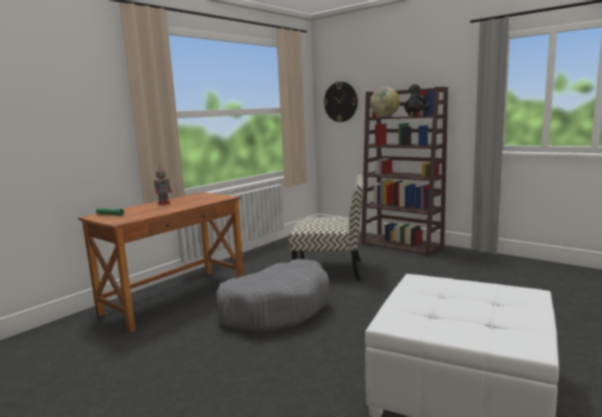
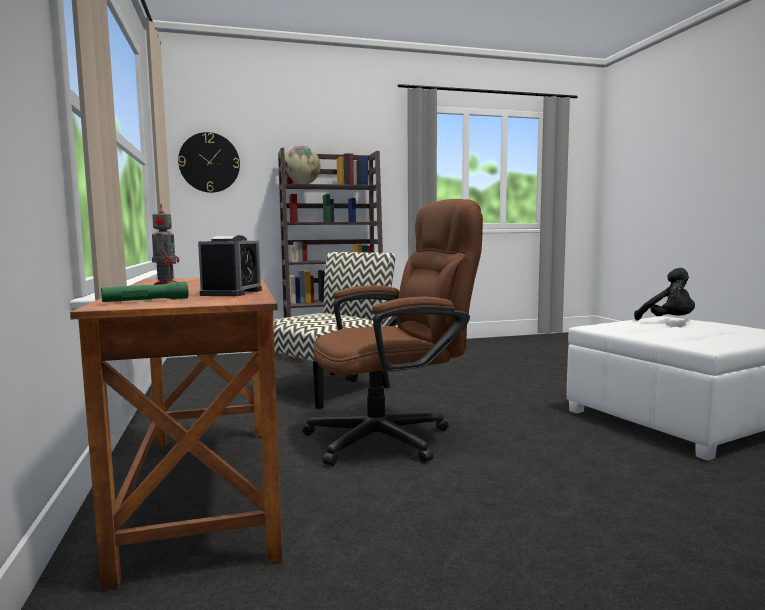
camera: 55 degrees left, 5 degrees down
grey dog bed [216,259,329,332] -> brown office chair [302,199,483,466]
black plush toy [404,84,430,116] -> black plush toy moved to [634,268,695,321]
none -> alarm clock [198,235,262,296]

